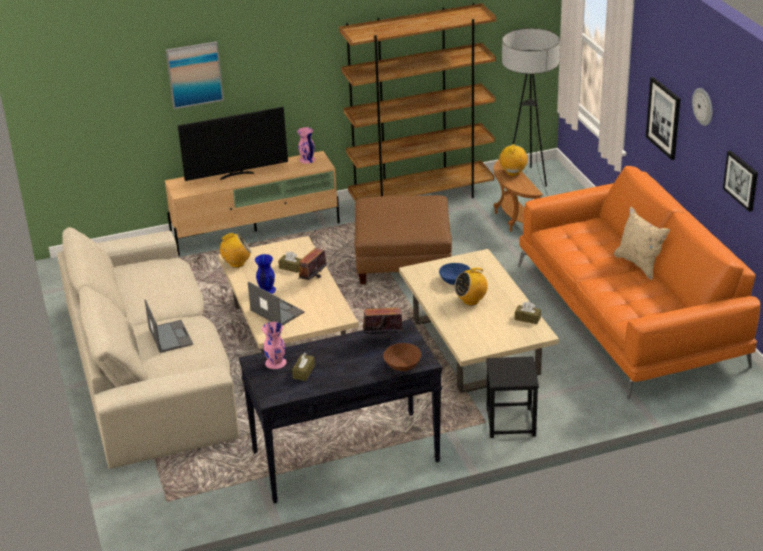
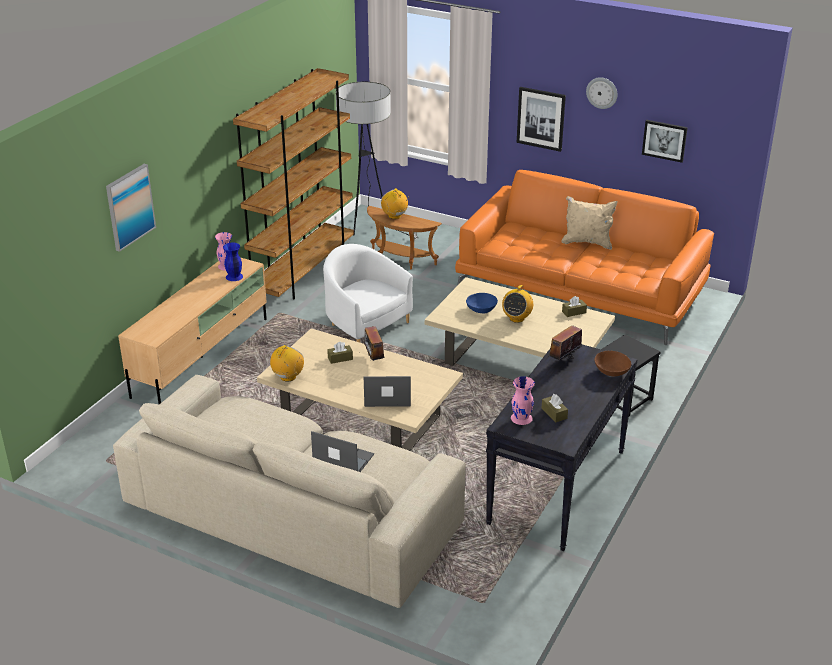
camera: 45 degrees left, 0 degrees up
television [178,107,288,181] -> none
blue vase [255,254,276,294] -> blue vase moved to [223,242,243,281]
brown ottoman [355,195,452,284] -> white armchair [323,244,413,343]

